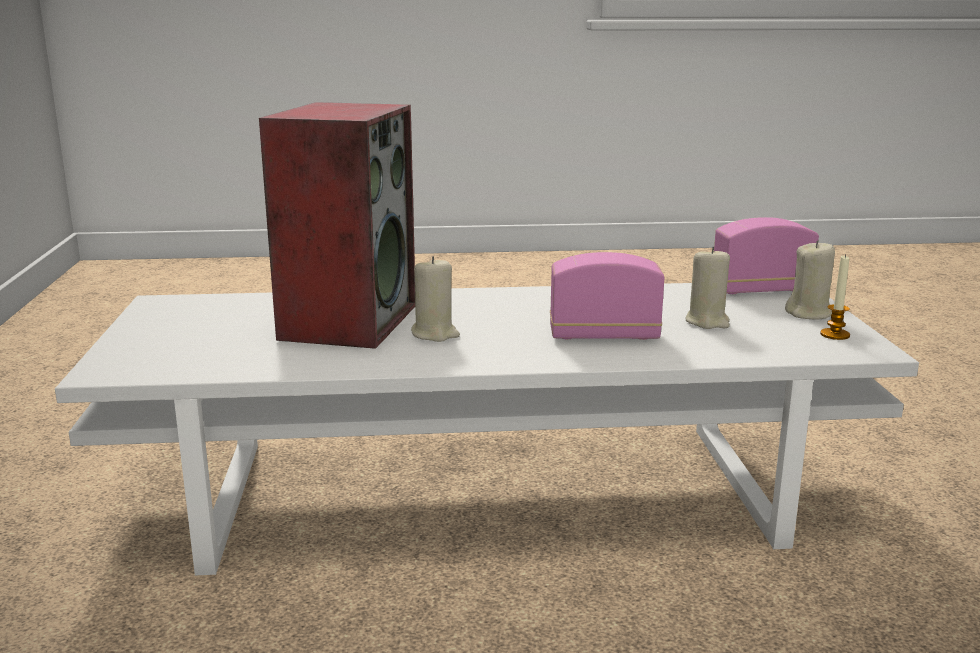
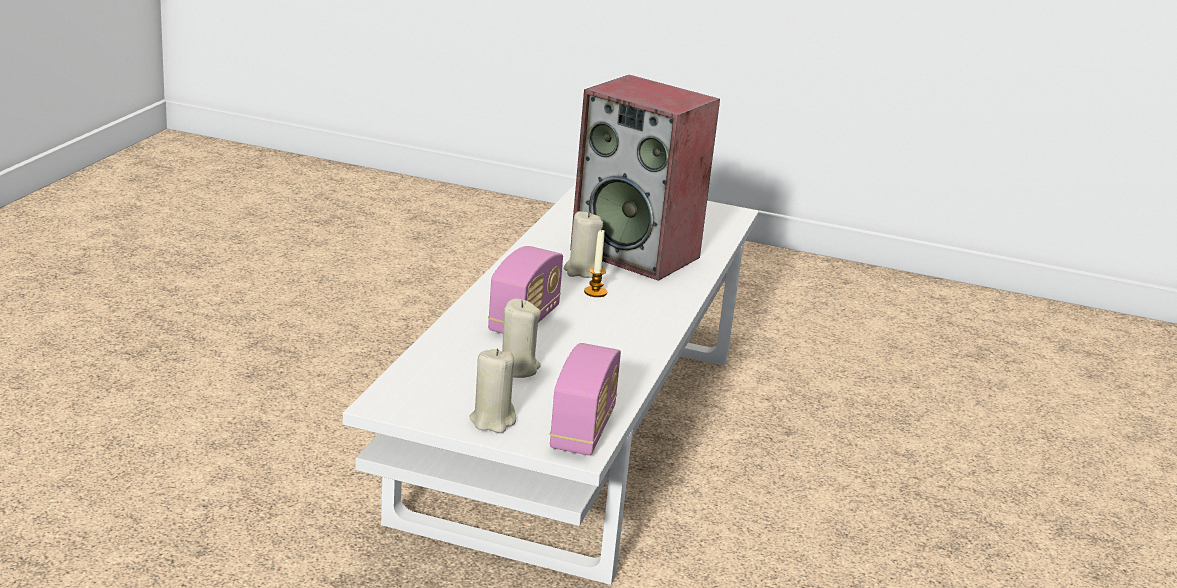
camera: 110 degrees right, 5 degrees up
candle [820,254,850,340] -> candle moved to [584,229,607,297]

